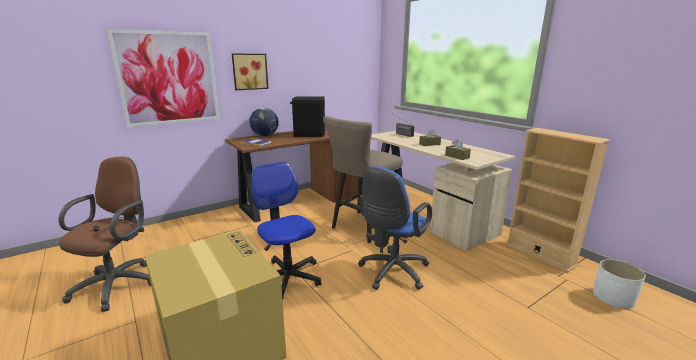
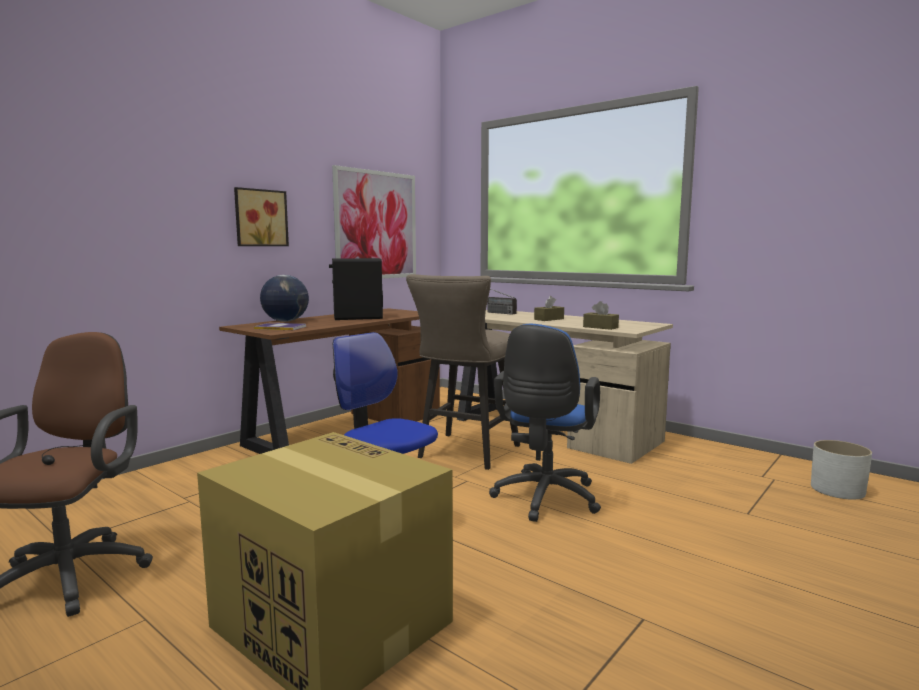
camera: 15 degrees left, 10 degrees down
picture [107,29,220,128] -> picture moved to [332,165,416,279]
beige bookcase [506,128,610,273] -> none

